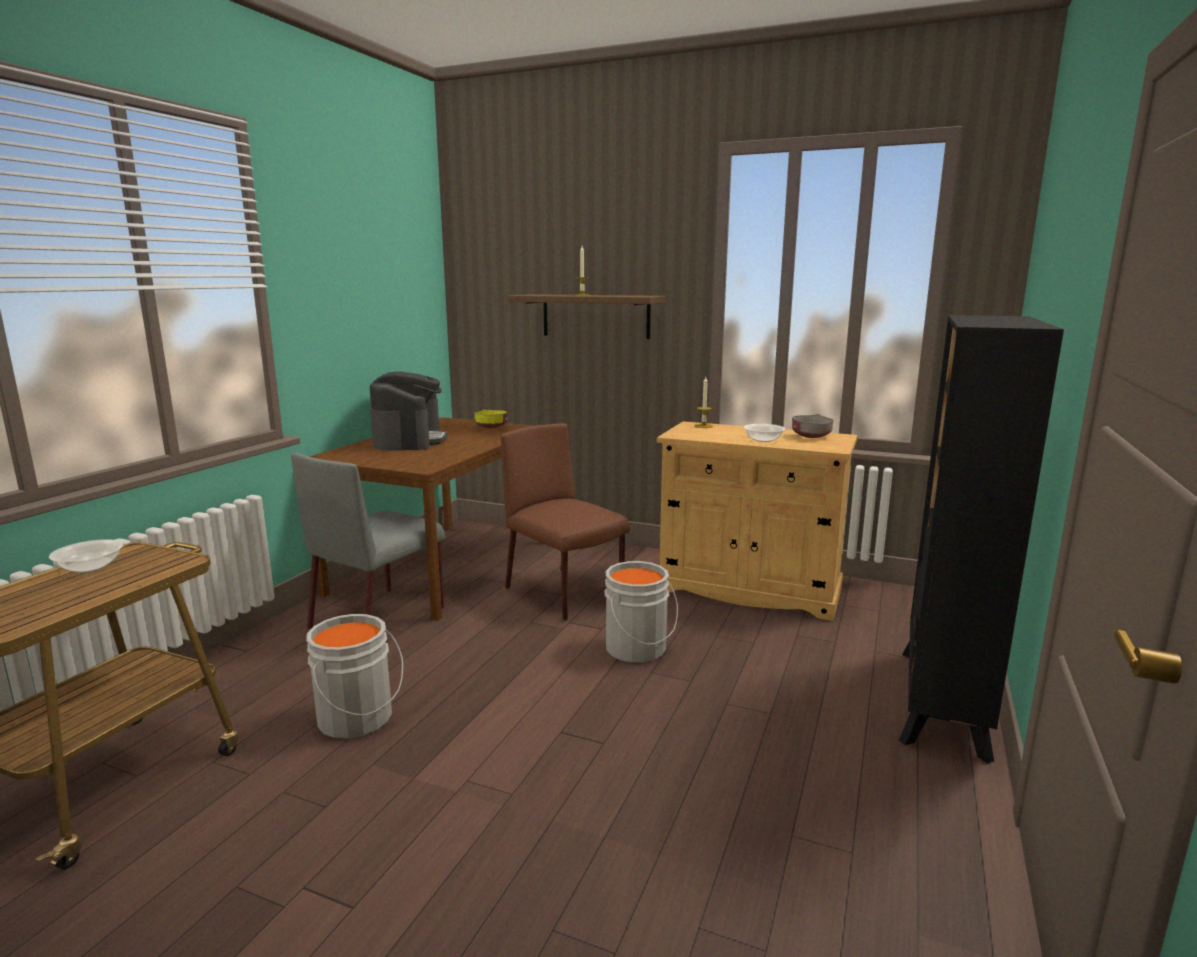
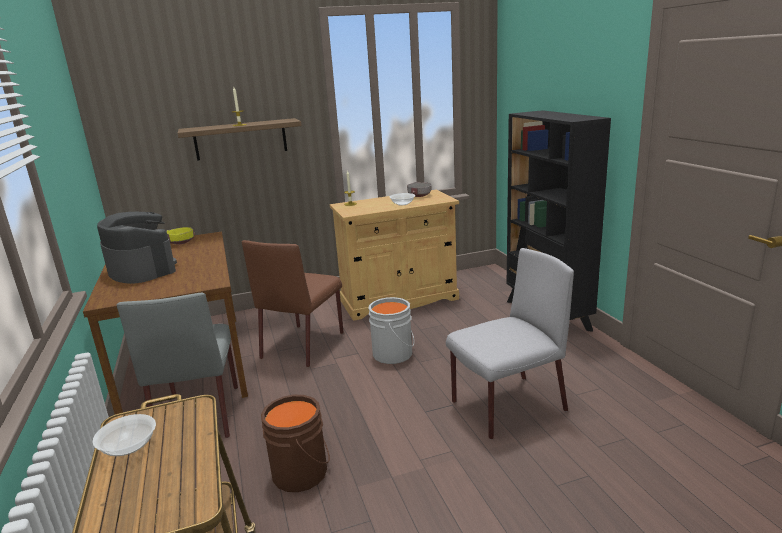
camera: 40 degrees left, 5 degrees up
grey bucket [306,614,403,739] -> brown bucket [261,395,330,492]
brown chair [501,423,630,620] -> brown chair turned 75 degrees counterclockwise [242,240,344,367]
none -> grey chair [446,248,574,440]

